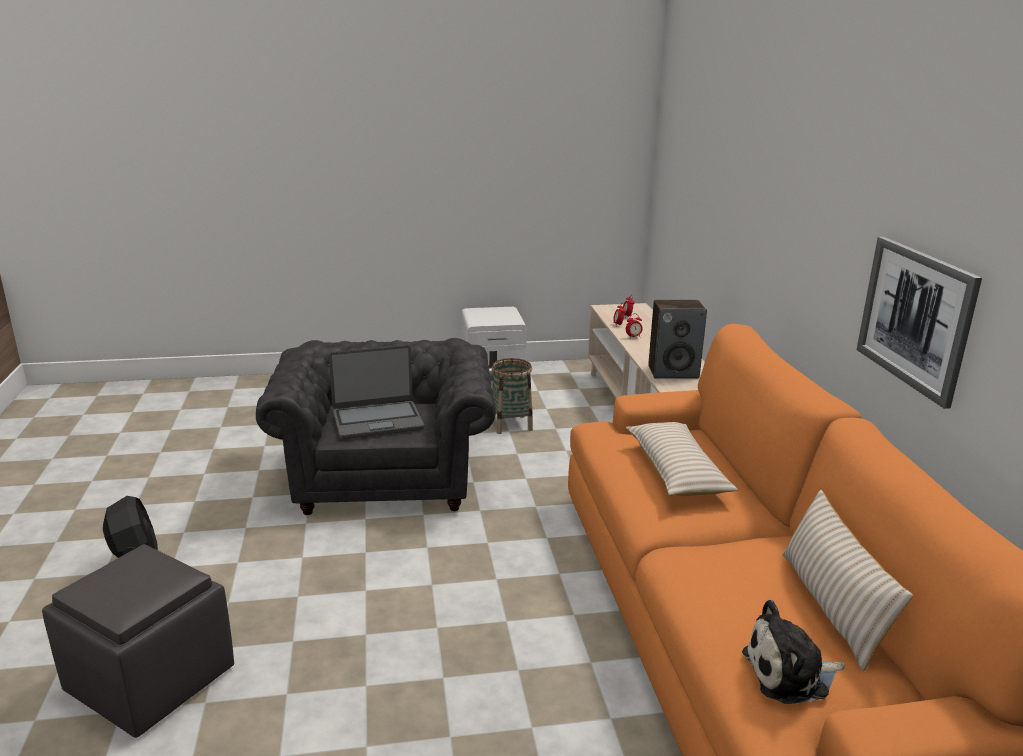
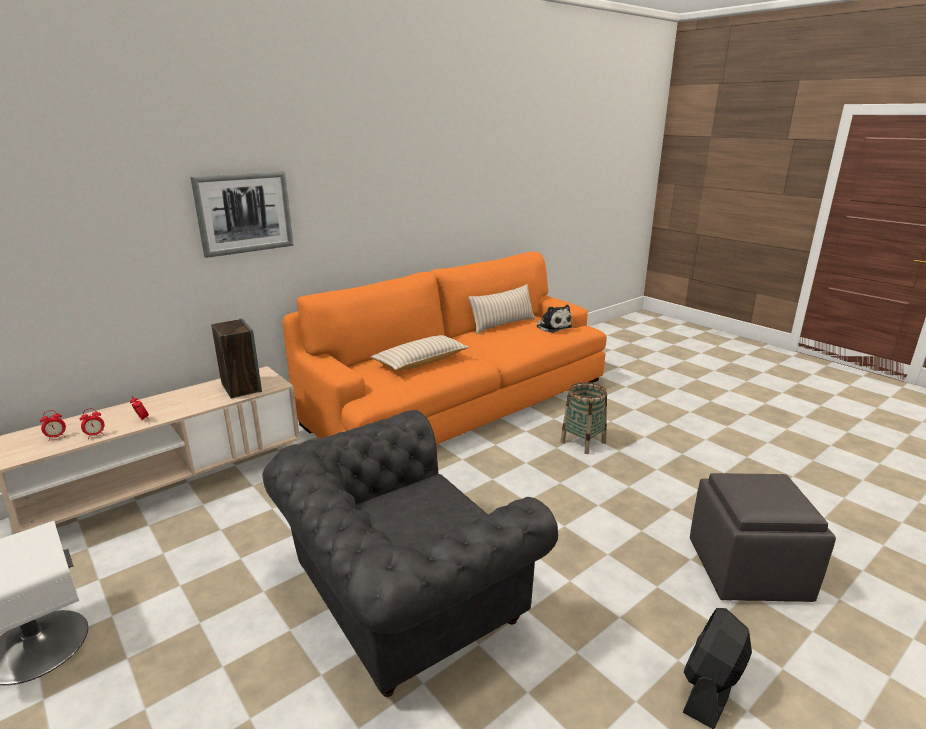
camera: 120 degrees left, 0 degrees up
laptop [329,345,424,439] -> none
basket [492,358,533,434] -> basket moved to [560,382,607,454]
picture [857,237,982,409] -> picture moved to [191,171,294,258]

